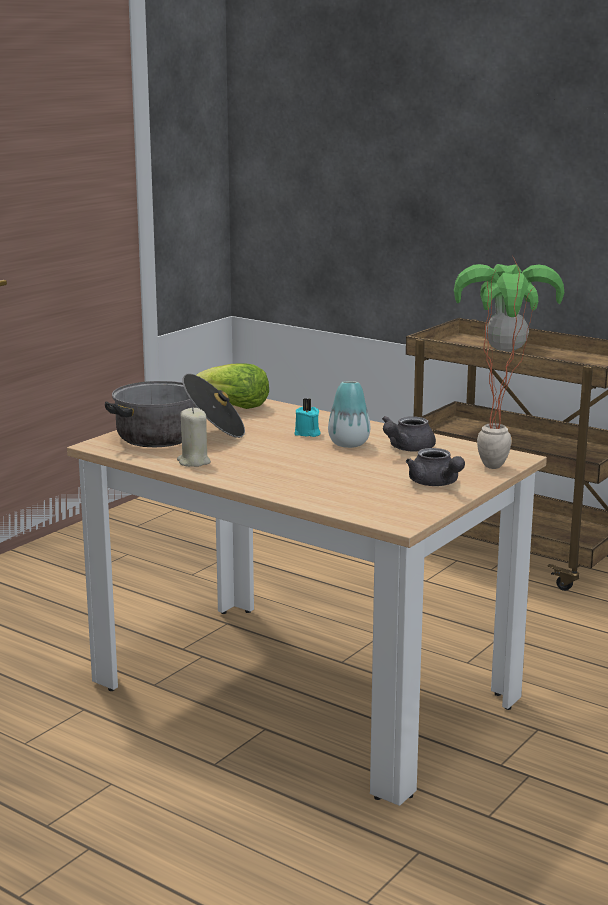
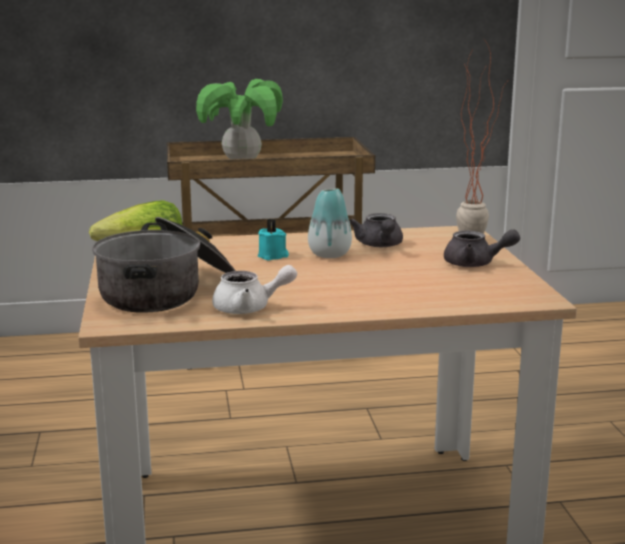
camera: 45 degrees left, 0 degrees up
beige candle [177,408,211,467] -> white teapot [212,265,297,314]

